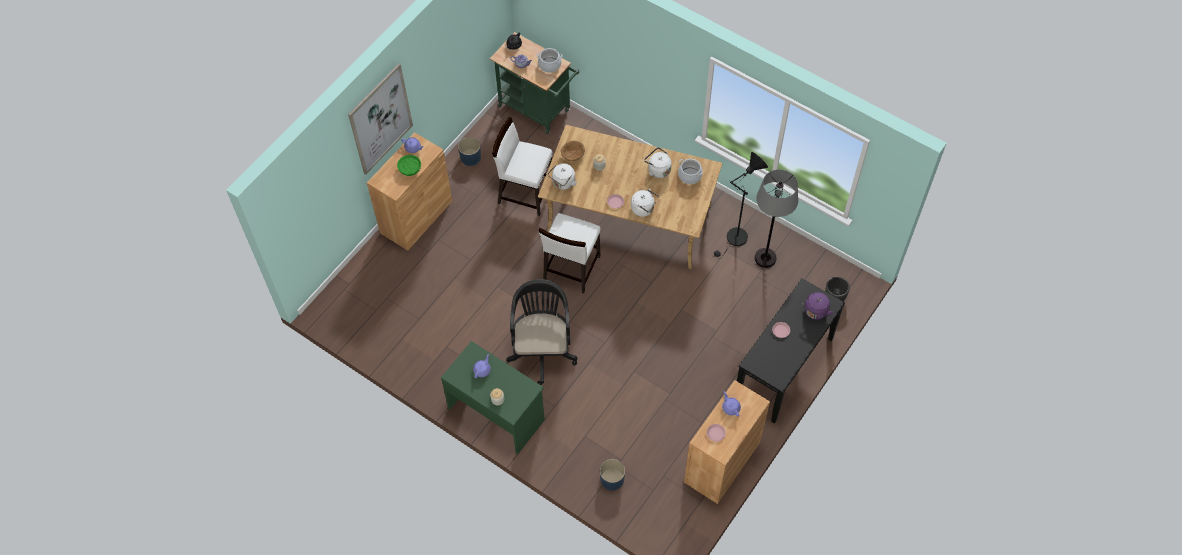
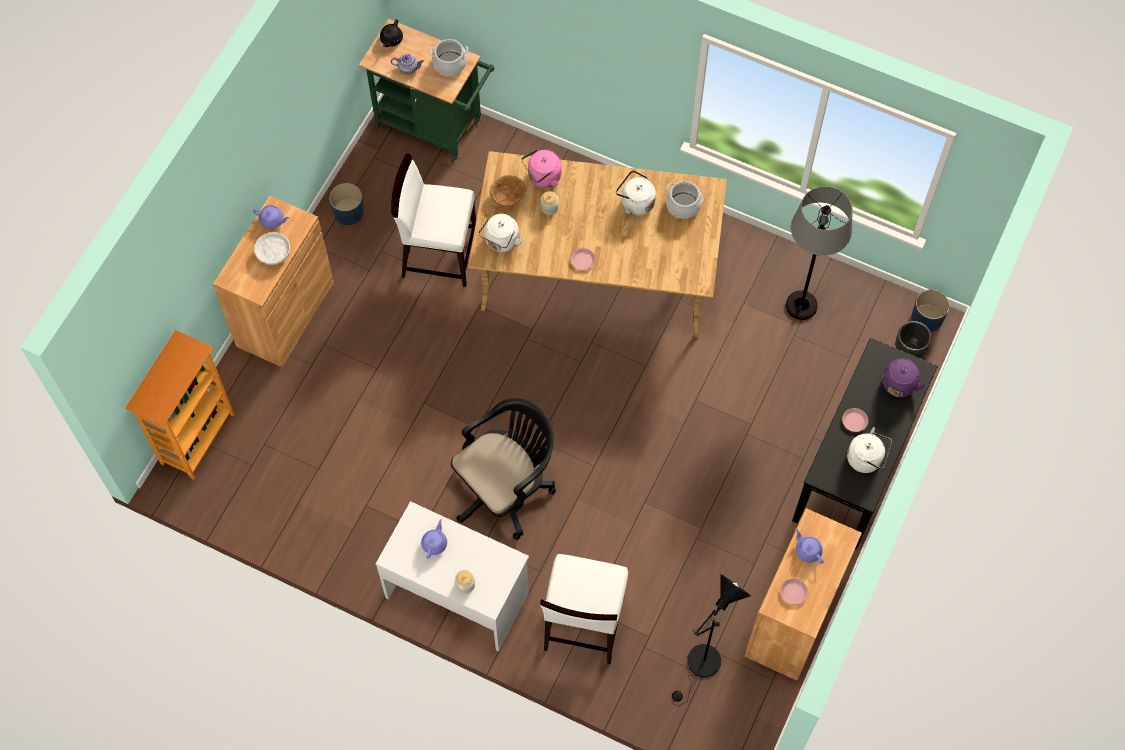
camera: 10 degrees left, 5 degrees up
picture [348,63,413,175] -> none
green bowl [397,155,421,176] -> white bowl [254,232,290,265]
green desk [441,341,545,454] -> white desk [376,501,529,651]
black office chair [506,279,578,385] -> black office chair turned 60 degrees clockwise [451,398,556,540]
white chair [539,213,601,294] -> white chair moved to [540,554,628,664]
blue planter [600,459,625,490] -> blue planter moved to [911,289,950,332]
white kettle [631,188,659,217] -> white kettle moved to [847,427,892,473]
black floor lamp [714,152,768,259] -> black floor lamp moved to [672,574,751,706]
none -> bookcase [125,330,235,480]
none -> pink kettle [521,149,562,188]

